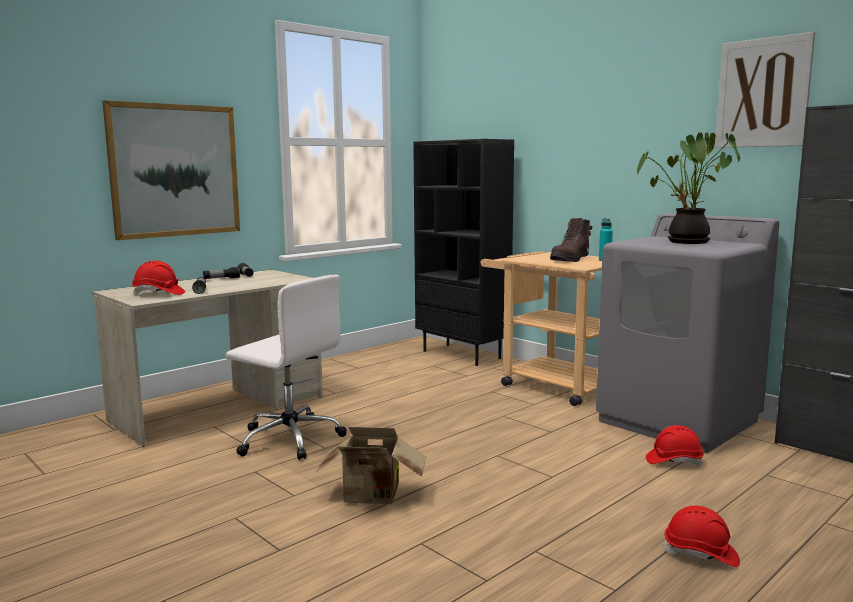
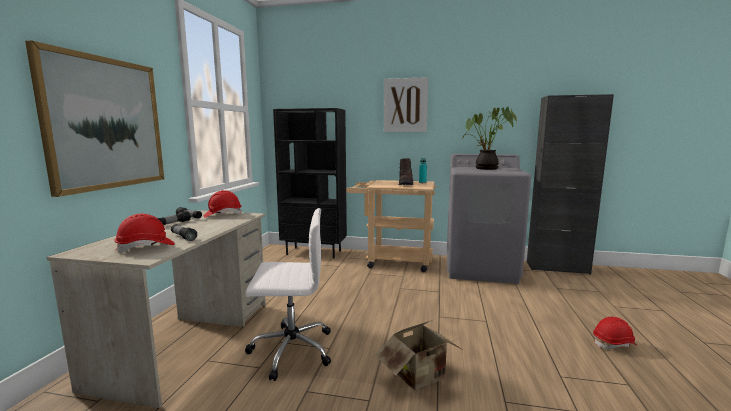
camera: 35 degrees left, 0 degrees up
red hard hat [646,425,704,465] -> red hard hat moved to [203,190,242,217]
picture [715,32,815,148] -> picture moved to [384,77,428,132]

